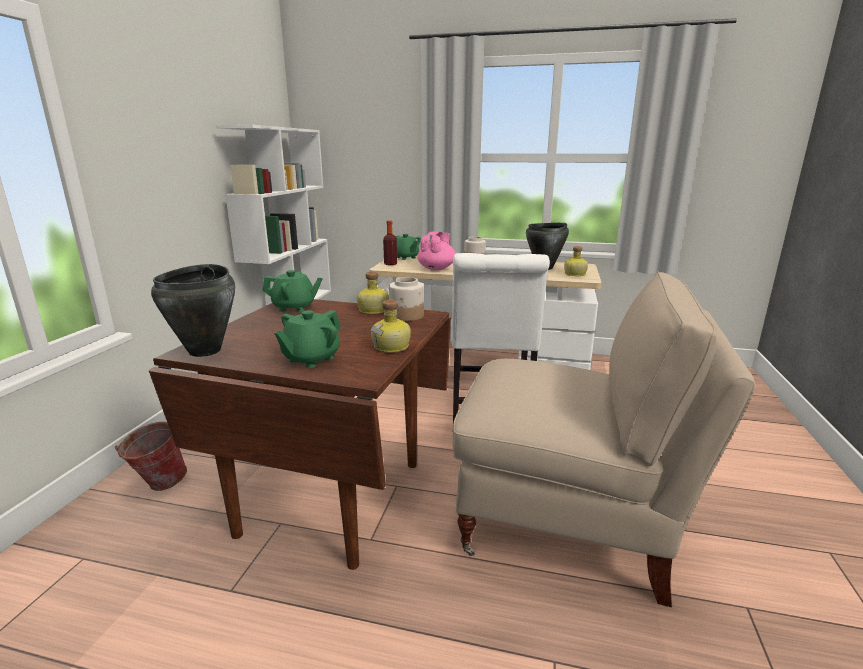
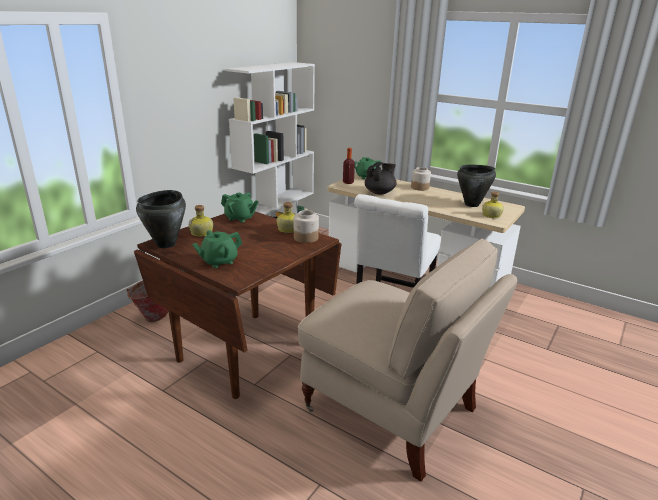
camera: 20 degrees right, 5 degrees up
bottle [371,300,411,353] -> bottle moved to [189,205,213,237]
pink teapot [417,231,456,270] -> black teapot [365,162,396,195]

